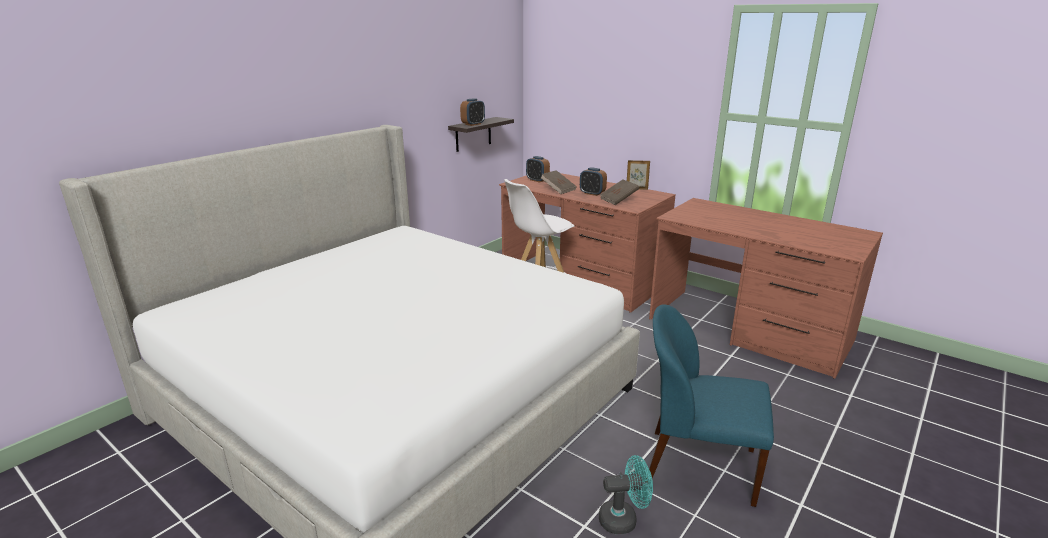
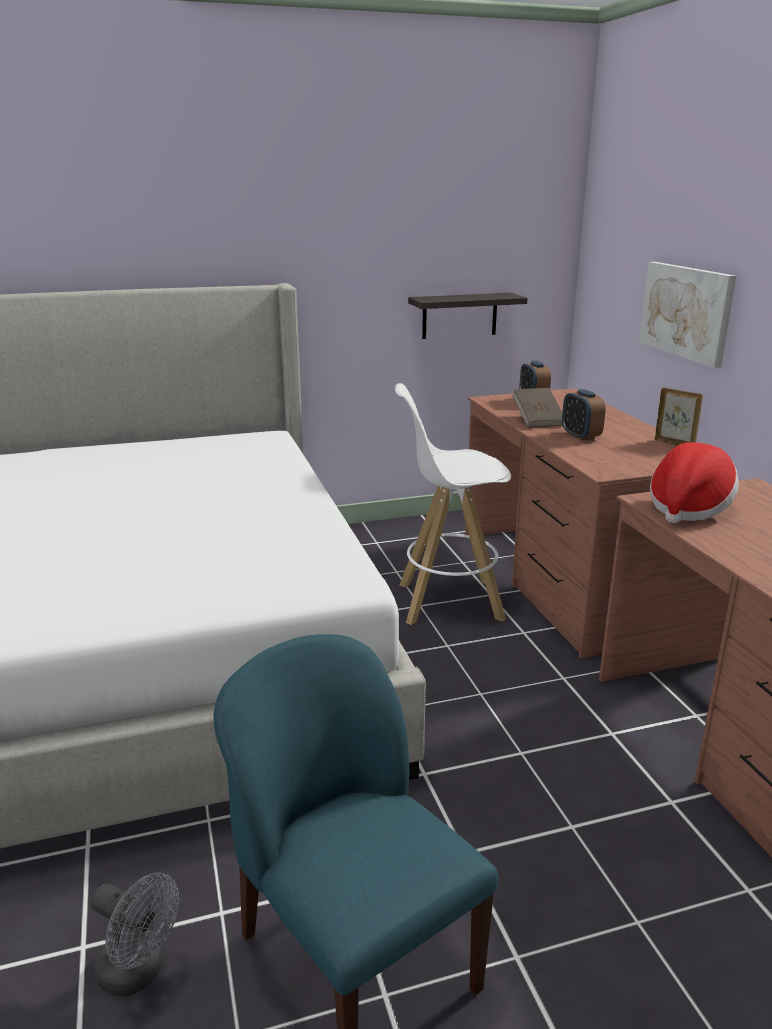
camera: 35 degrees right, 0 degrees up
alarm clock [460,98,485,126] -> none
turquoise fan [599,455,653,534] -> grey fan [91,872,179,997]
brown book [600,179,639,205] -> none
none -> picture [639,262,736,368]
none -> hat [650,442,739,523]

